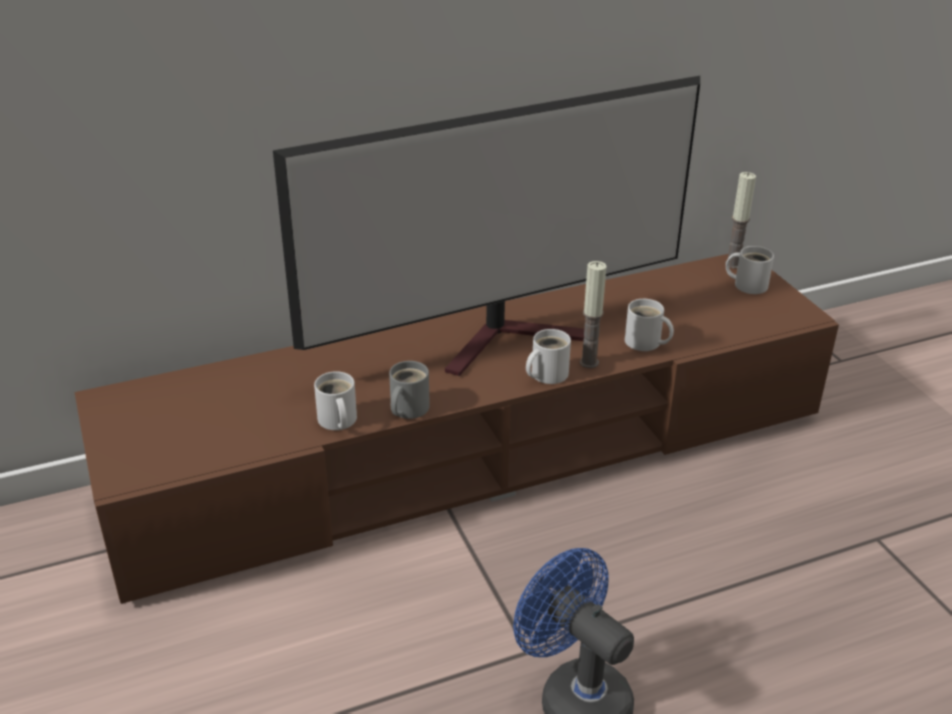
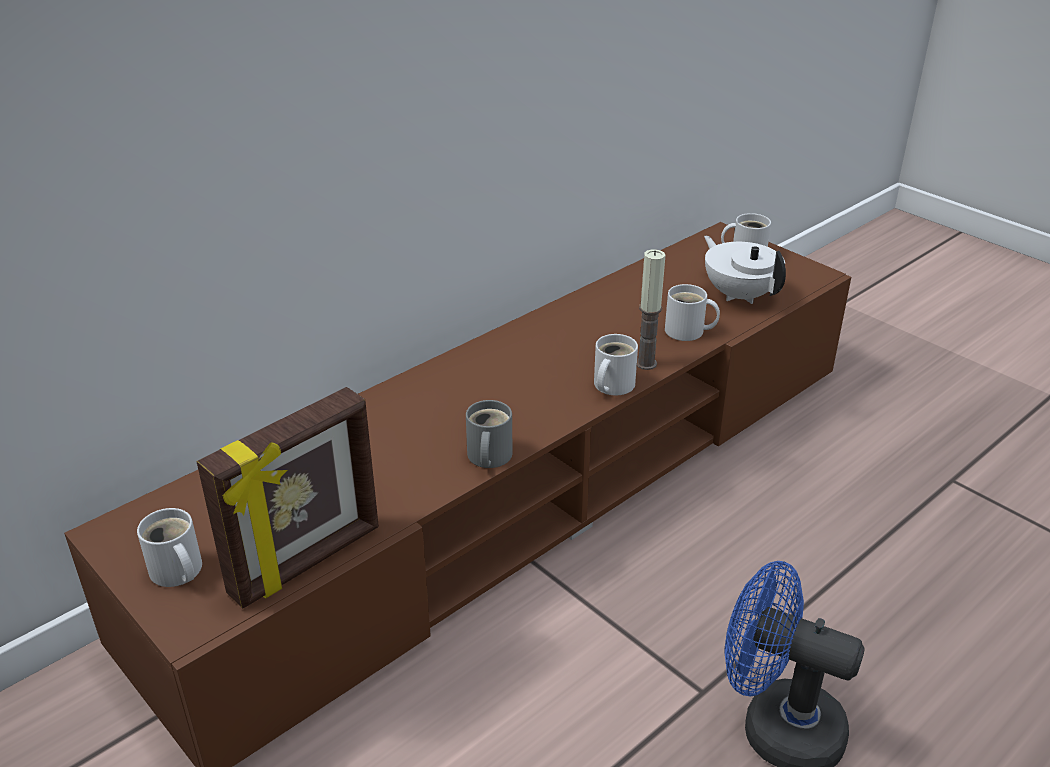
camera: 20 degrees left, 0 degrees up
television [273,76,700,376] -> none
white mug [314,371,357,430] -> white mug moved to [137,508,202,587]
candle [725,172,756,269] -> none
none -> picture frame [197,387,379,608]
none -> white teapot [704,236,786,304]

